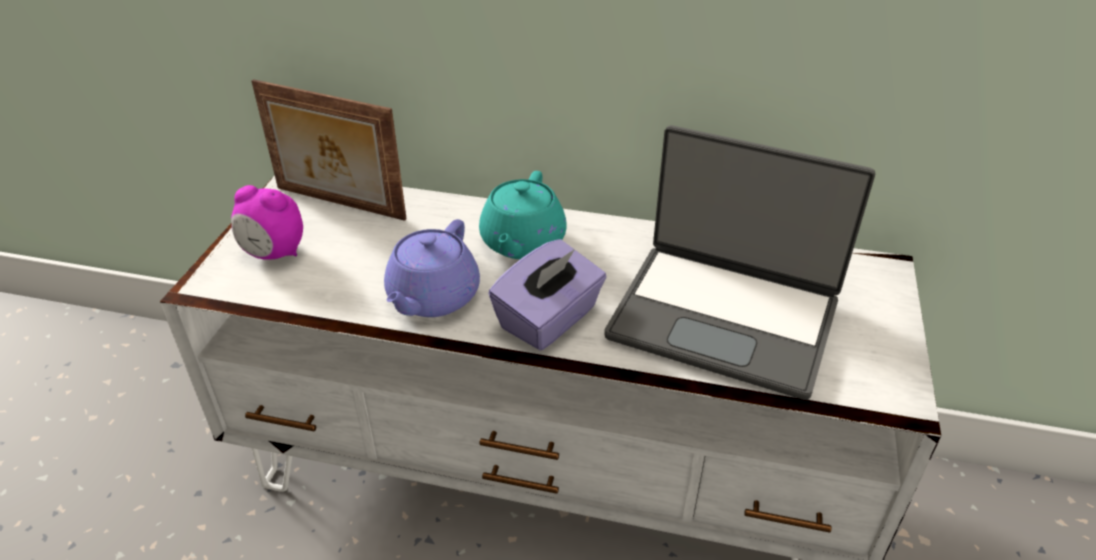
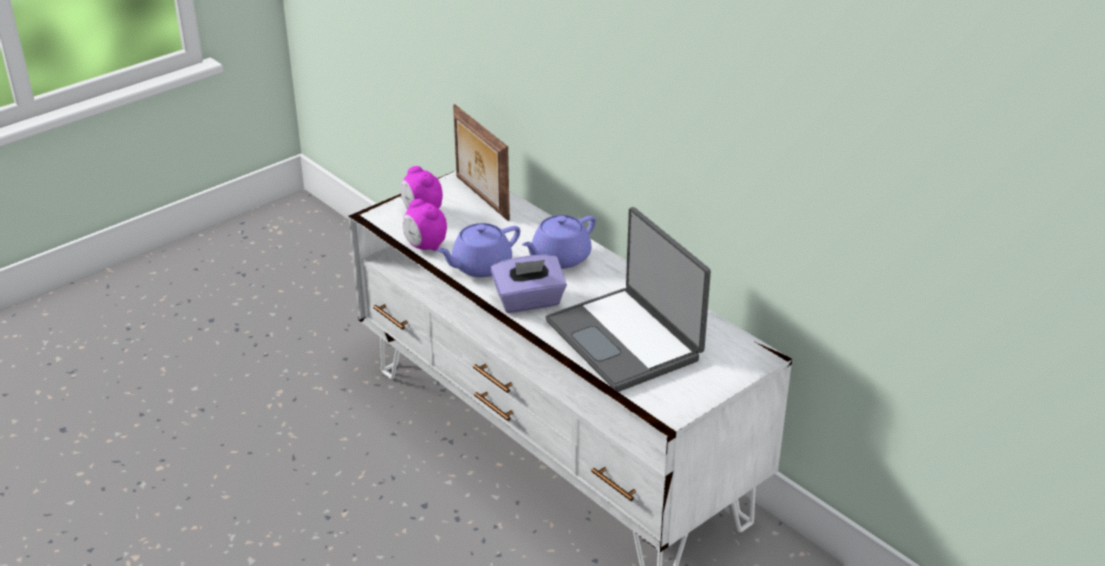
camera: 35 degrees right, 5 degrees down
turquoise teapot [479,171,567,259] -> purple teapot [522,215,596,269]
none -> alarm clock [403,199,447,252]

